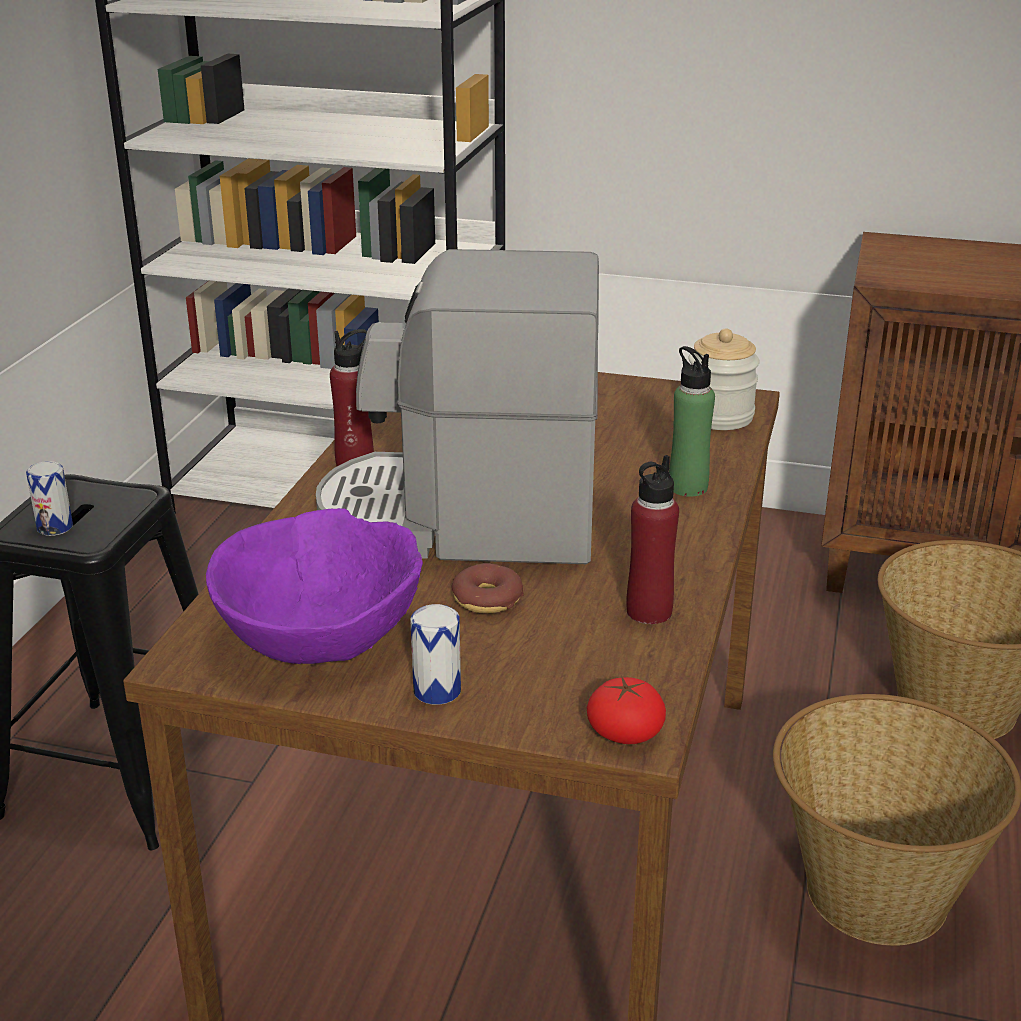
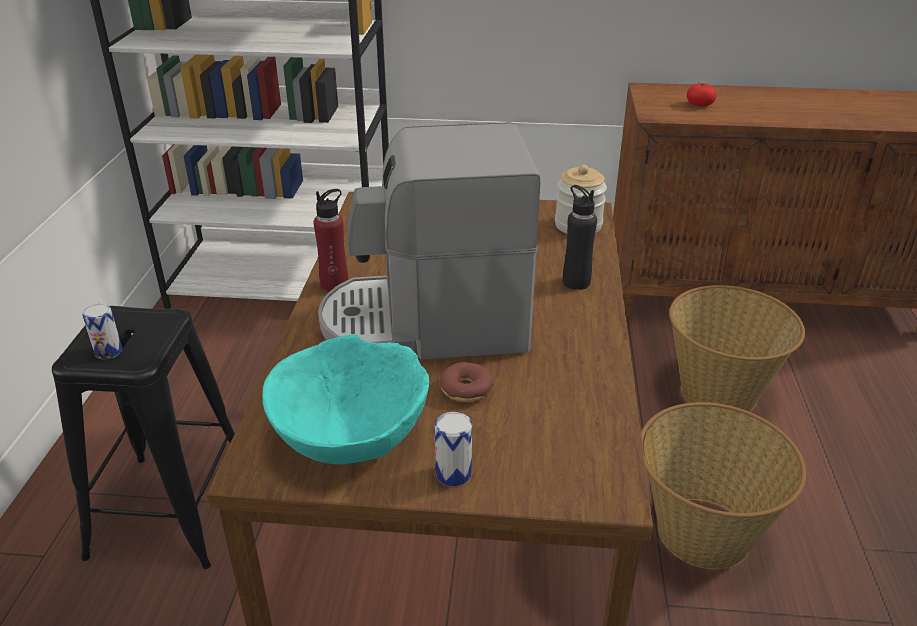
camera: 10 degrees left, 5 degrees up
purple bowl [206,508,423,664] -> turquoise bowl [262,335,429,464]
tomato [587,675,666,744] -> tomato moved to [687,83,717,107]
red bottle [626,455,679,624] -> none
green bottle [669,346,715,497] -> black bottle [563,185,597,290]

